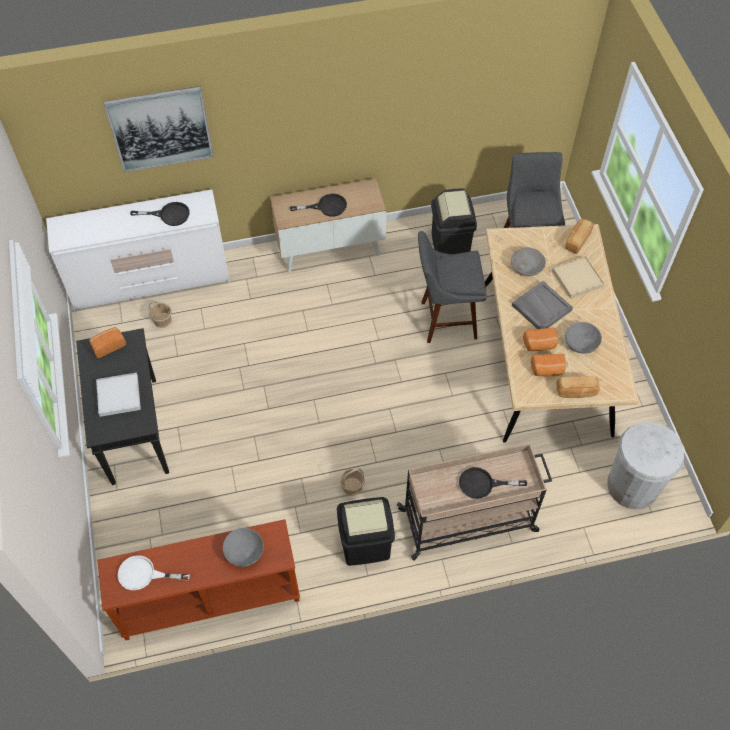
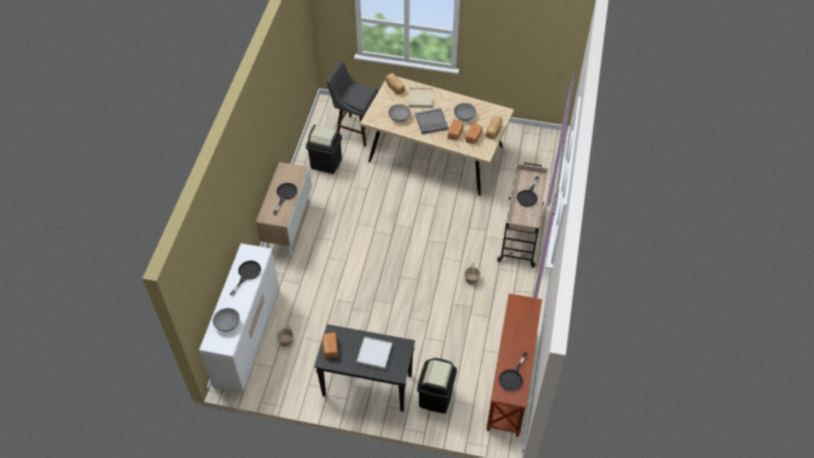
camera: 65 degrees left, 5 degrees down
picture [104,86,214,172] -> none
white frying pan [118,555,190,590] -> black frying pan [499,352,528,391]
grey bowl [223,528,264,567] -> grey bowl moved to [213,308,240,332]
black trash can [337,497,395,566] -> black trash can moved to [417,358,457,414]
grey stool [418,231,487,343] -> none
white trash can [607,421,684,510] -> none

